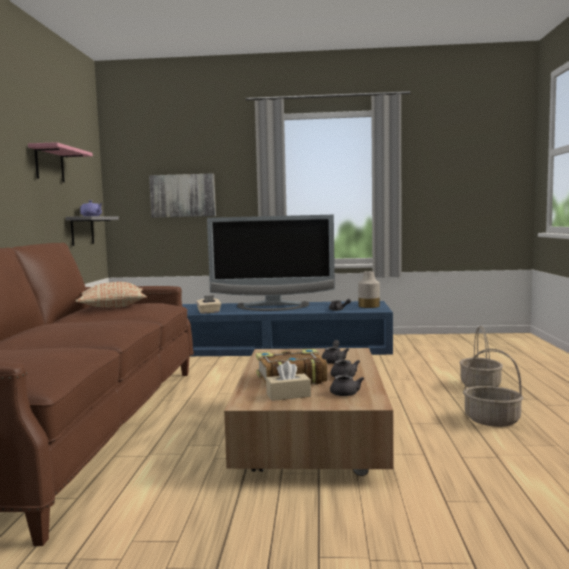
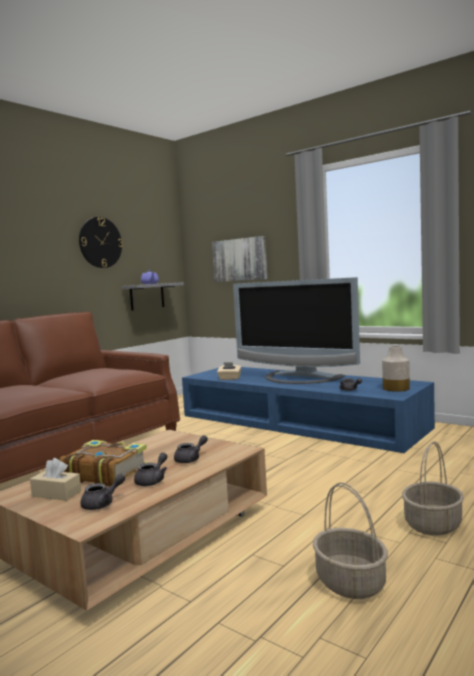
camera: 35 degrees right, 0 degrees up
pink shelf [28,142,93,182] -> wall clock [79,217,123,268]
beige pillow [75,282,147,308] -> none

